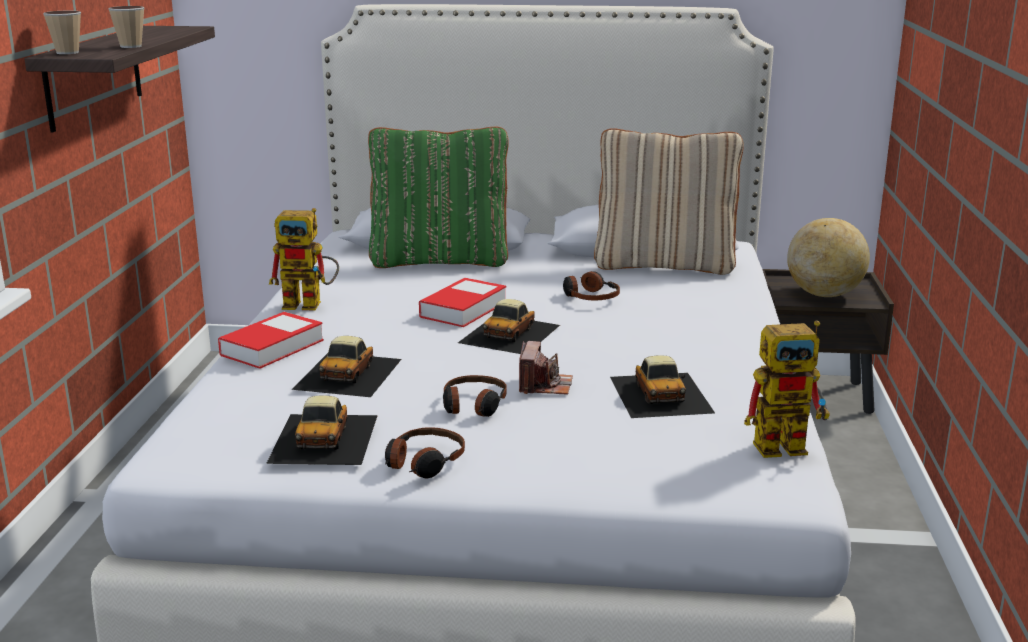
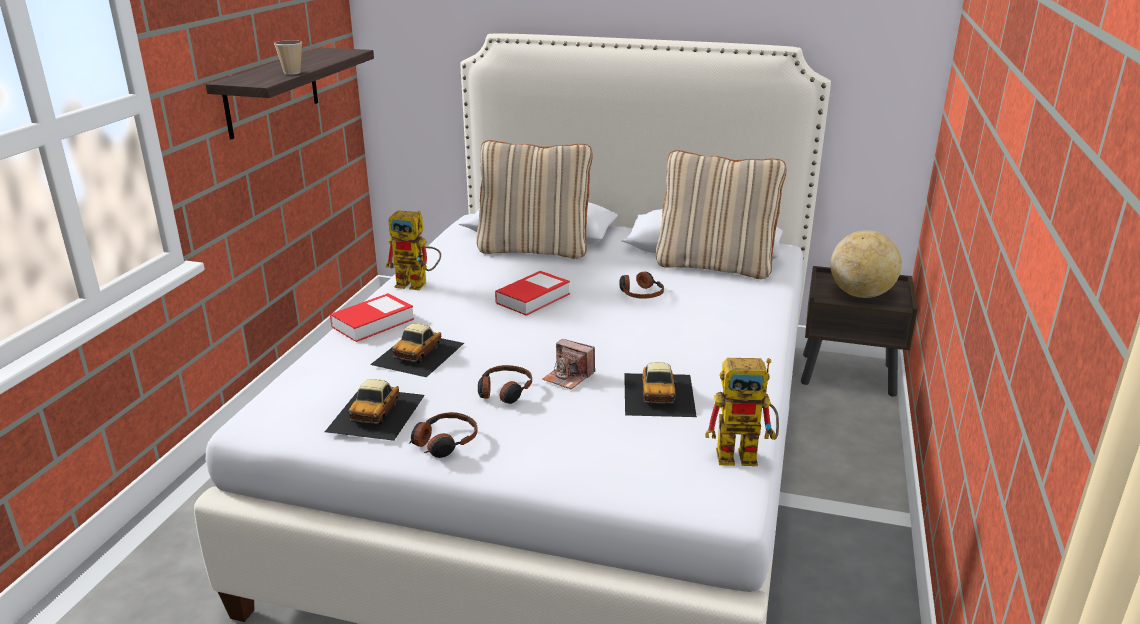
camera: 10 degrees right, 5 degrees up
cup [43,11,81,54] -> none
green pillow [368,127,509,268] -> beige pillow [476,140,592,259]
toy car [458,299,560,354] -> none
camera [519,341,573,395] -> camera turned 105 degrees clockwise [542,339,595,390]

